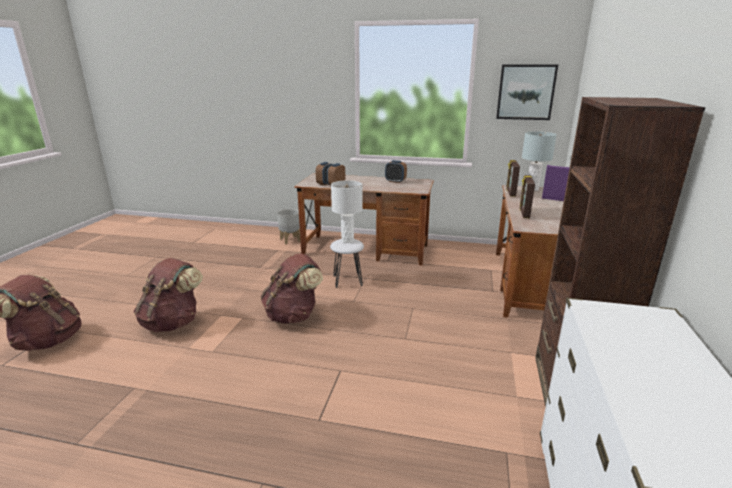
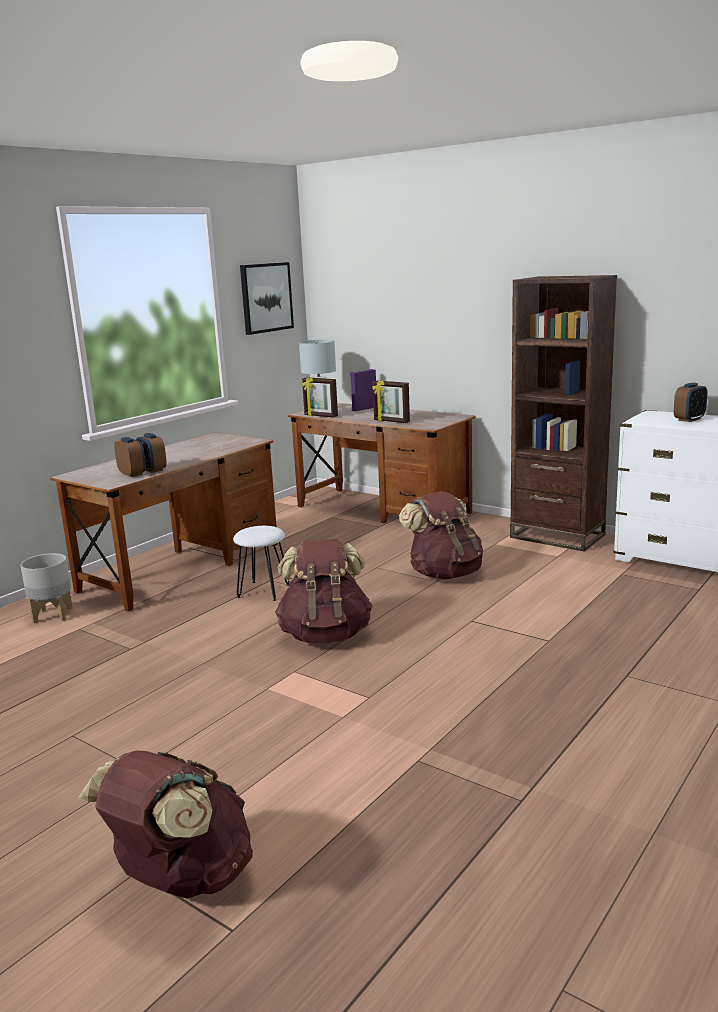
camera: 65 degrees left, 5 degrees down
brown backpack [133,258,203,332] -> brown backpack moved to [399,491,483,579]
white table lamp [331,180,363,243] -> none
alarm clock [385,160,407,183] -> alarm clock moved to [674,383,707,422]

